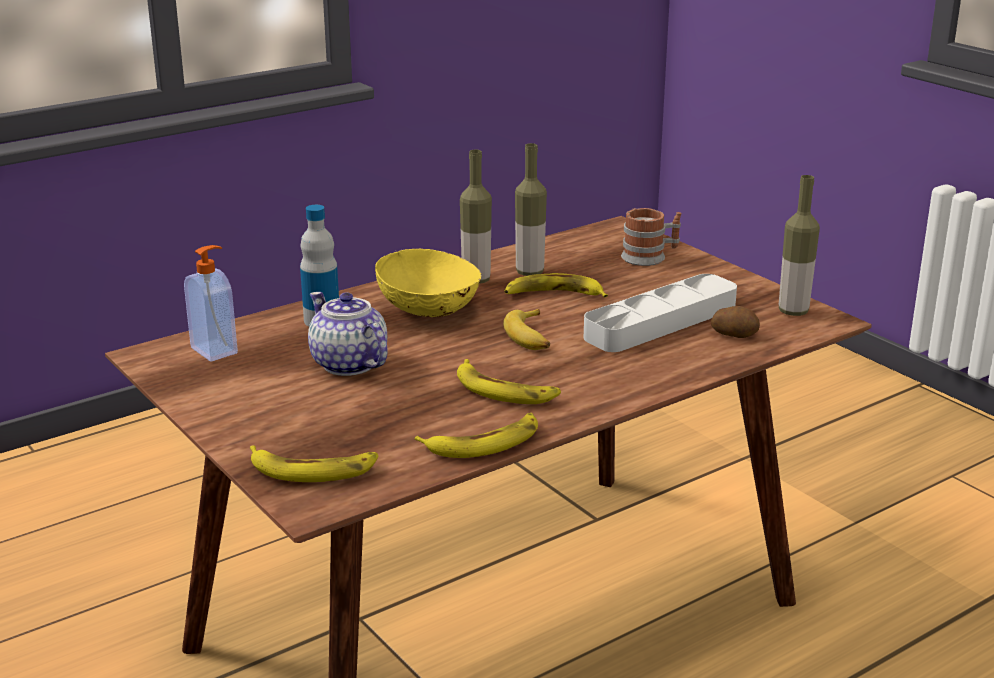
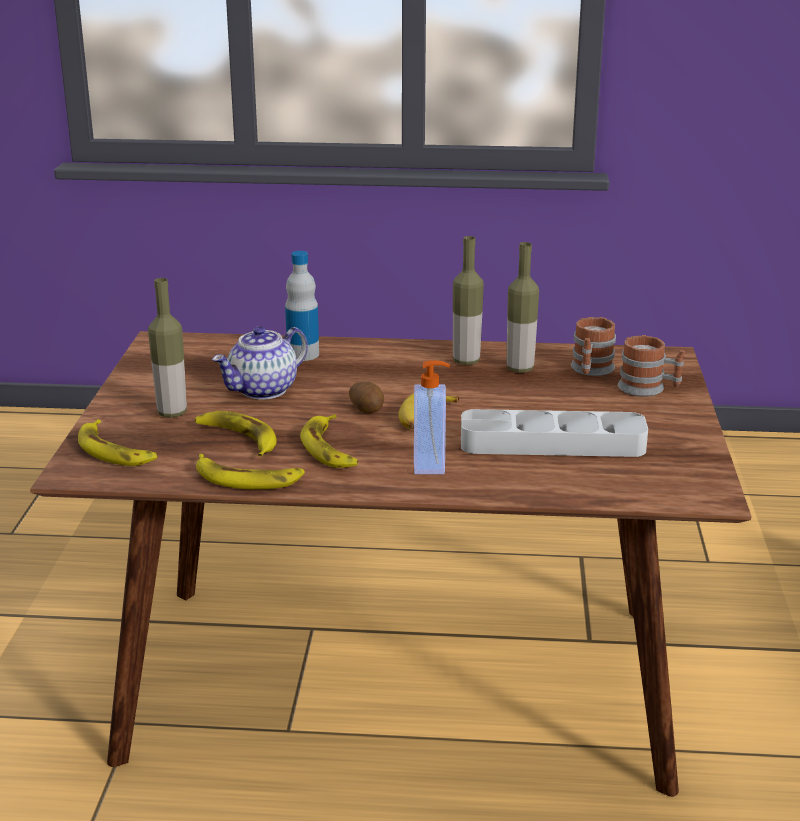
camera: 40 degrees right, 0 degrees up
soap dispenser [184,245,238,361] -> soap dispenser moved to [414,360,450,474]
teapot [308,292,387,376] -> teapot turned 135 degrees counterclockwise [212,326,308,400]
yellow bowl [375,249,482,317] -> none
banana [504,273,608,298] -> banana moved to [195,411,277,457]
potato [711,306,760,338] -> potato moved to [349,382,384,413]
bottle [779,175,820,316] -> bottle moved to [148,278,187,418]
none -> mug [570,317,616,376]

